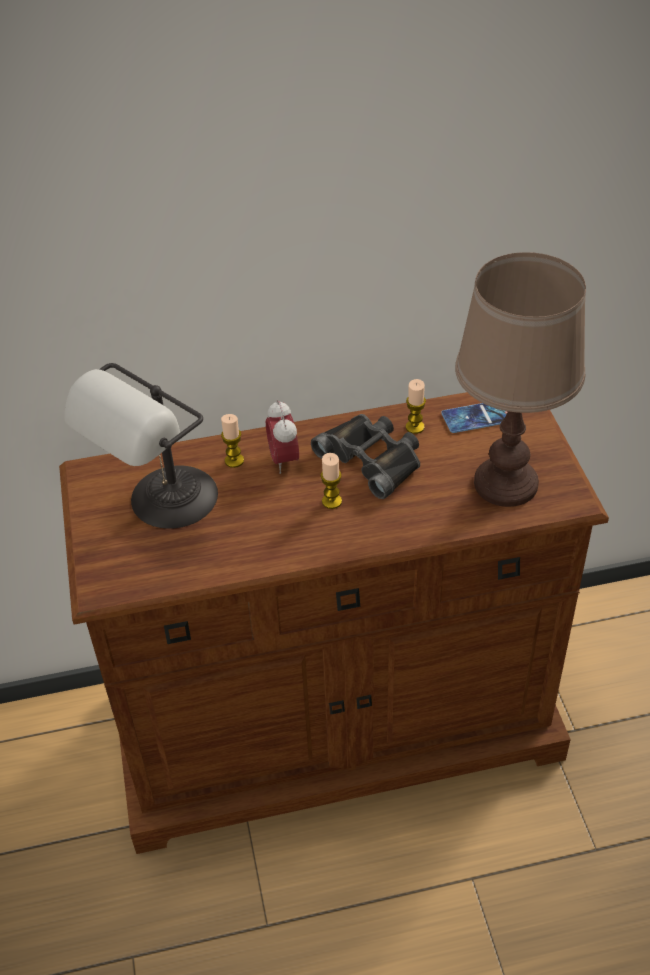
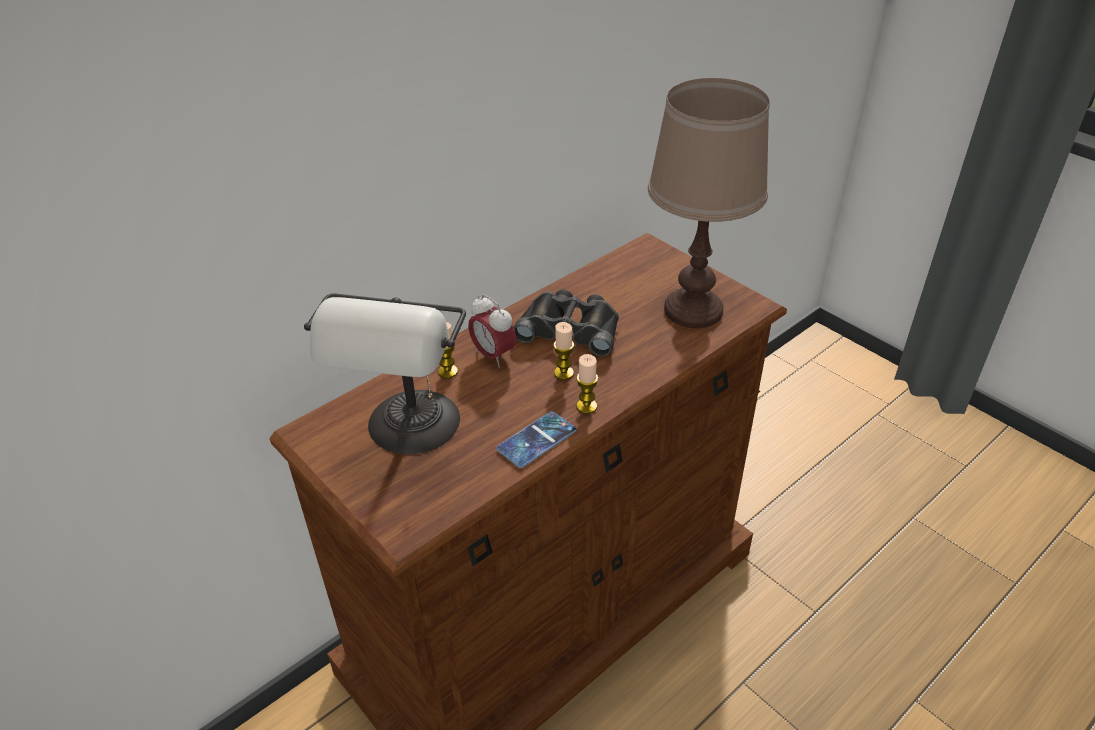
camera: 30 degrees left, 5 degrees down
candle [406,379,426,434] -> candle moved to [576,354,598,414]
phone [441,403,508,433] -> phone moved to [496,411,576,468]

